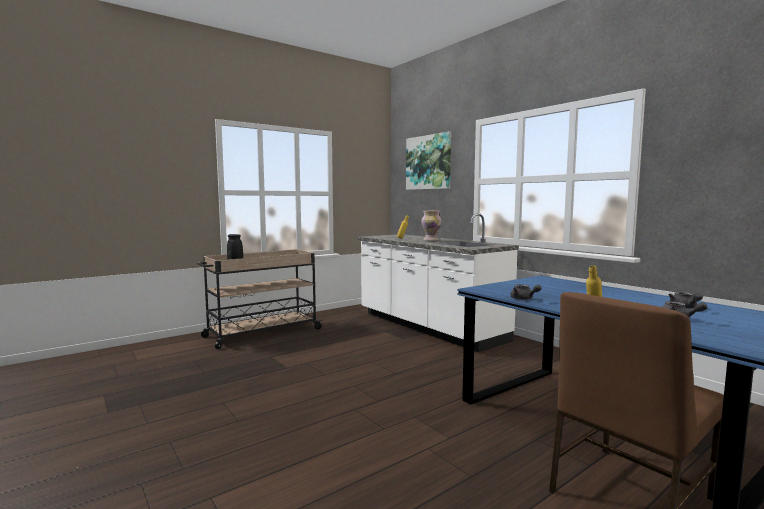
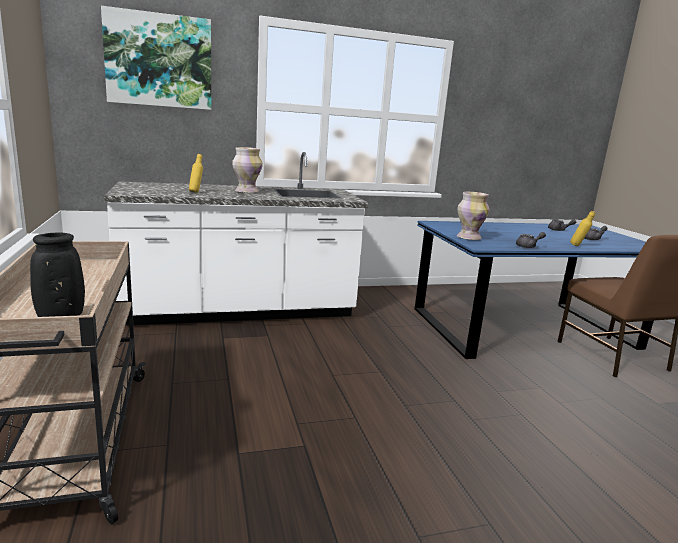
camera: 70 degrees left, 10 degrees up
none -> vase [457,192,489,240]

